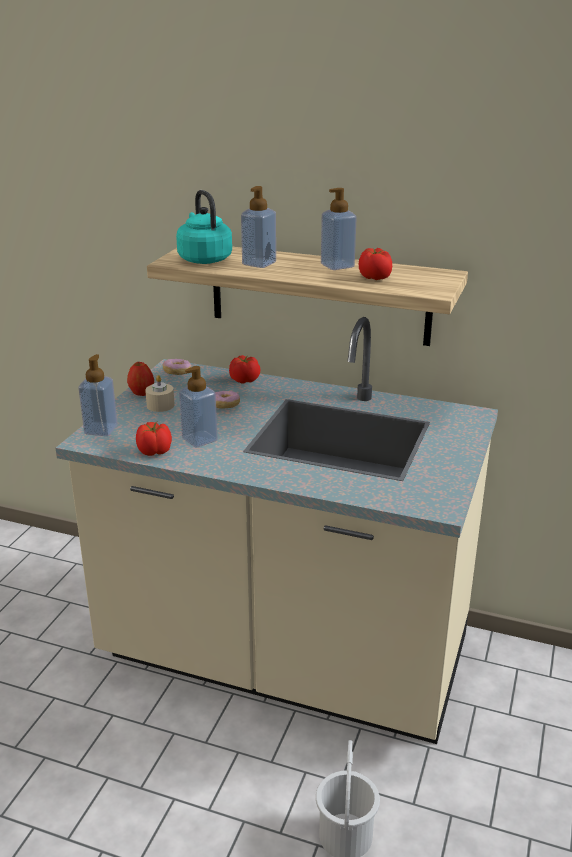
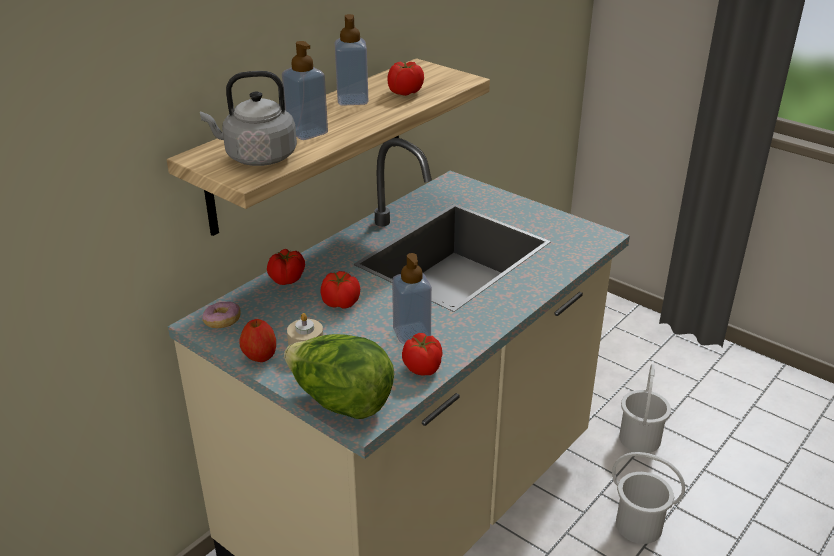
camera: 70 degrees left, 5 degrees up
soap dispenser [79,354,118,436] -> lettuce [284,334,394,419]
turquoise kettle [176,190,232,264] -> grey kettle [200,71,297,166]
donut [215,391,240,409] -> tomato [321,271,360,309]
none -> white bucket [619,364,671,453]

